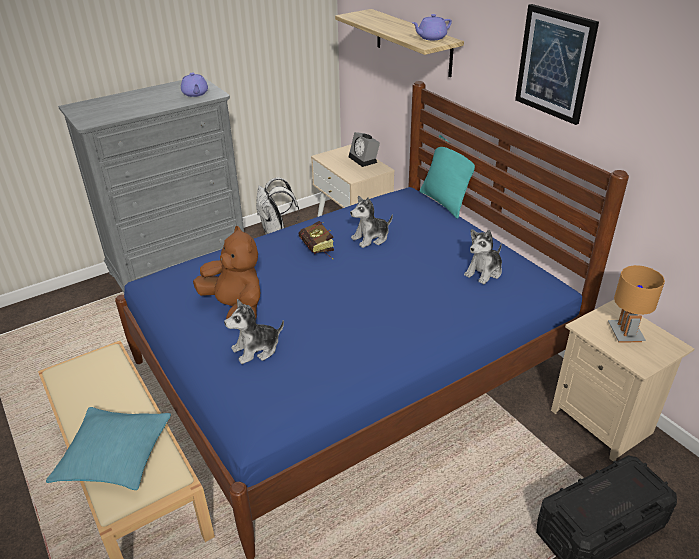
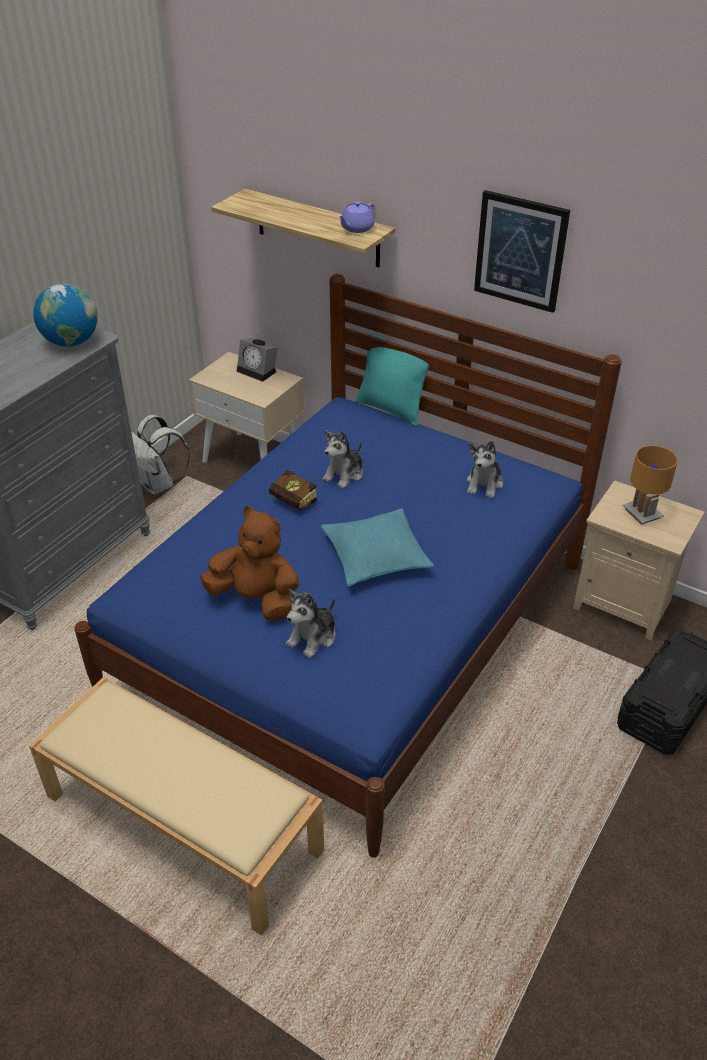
camera: 25 degrees left, 5 degrees up
turquoise pillow [46,407,171,490] -> turquoise pillow moved to [321,509,434,587]
purple teapot [181,73,208,97] -> globe [33,283,98,347]

